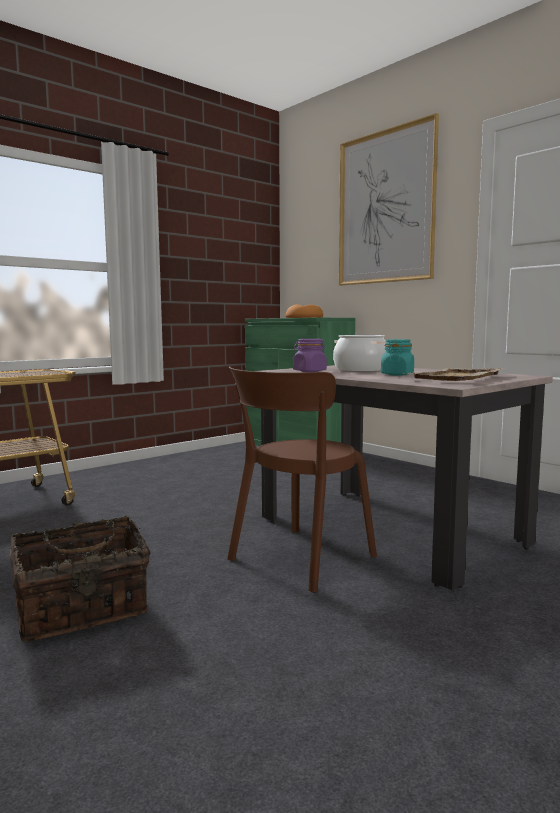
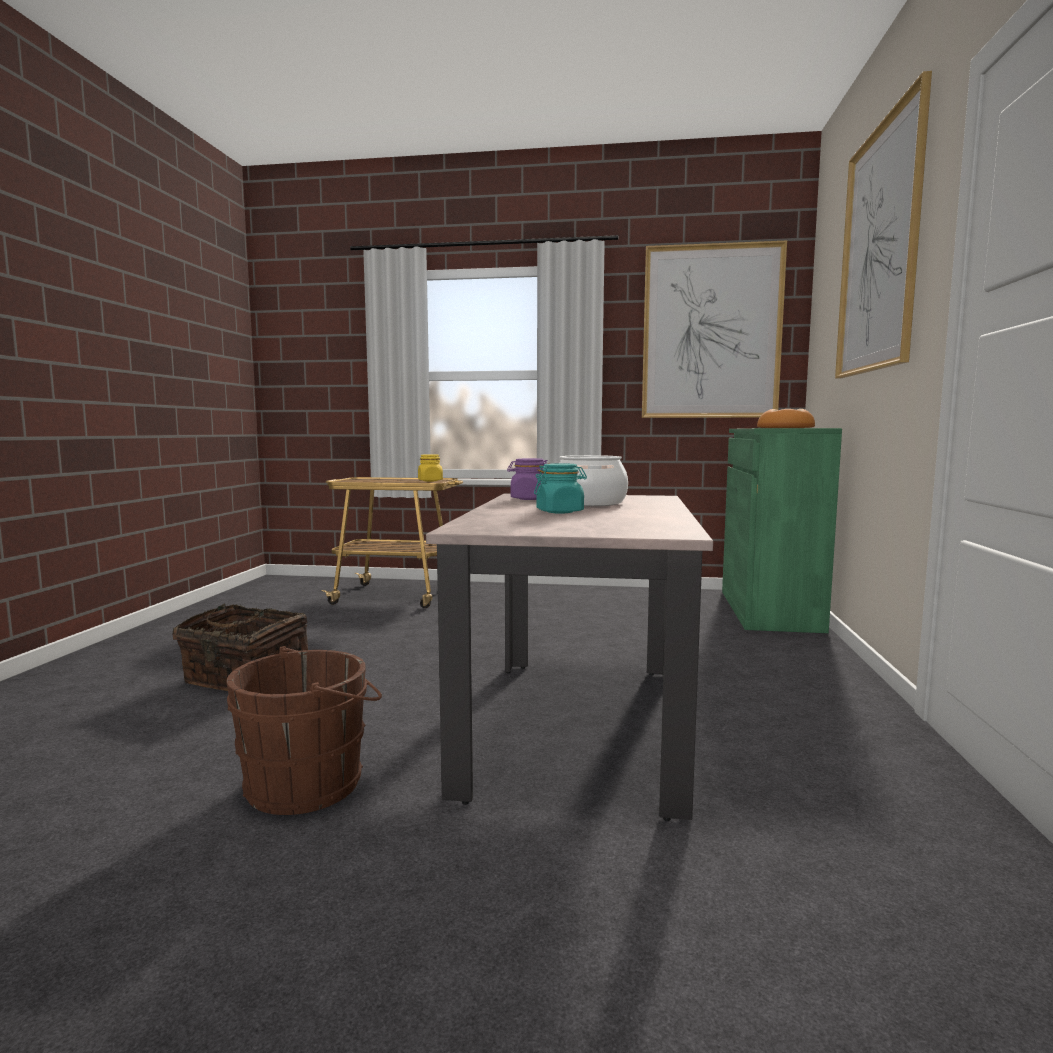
camera: 50 degrees right, 0 degrees up
brown chair [227,366,377,593] -> none
beige tray [408,368,504,381] -> none
none -> brown bucket [227,646,382,815]
none -> yellow jar [418,454,443,482]
none -> picture [642,241,787,418]

